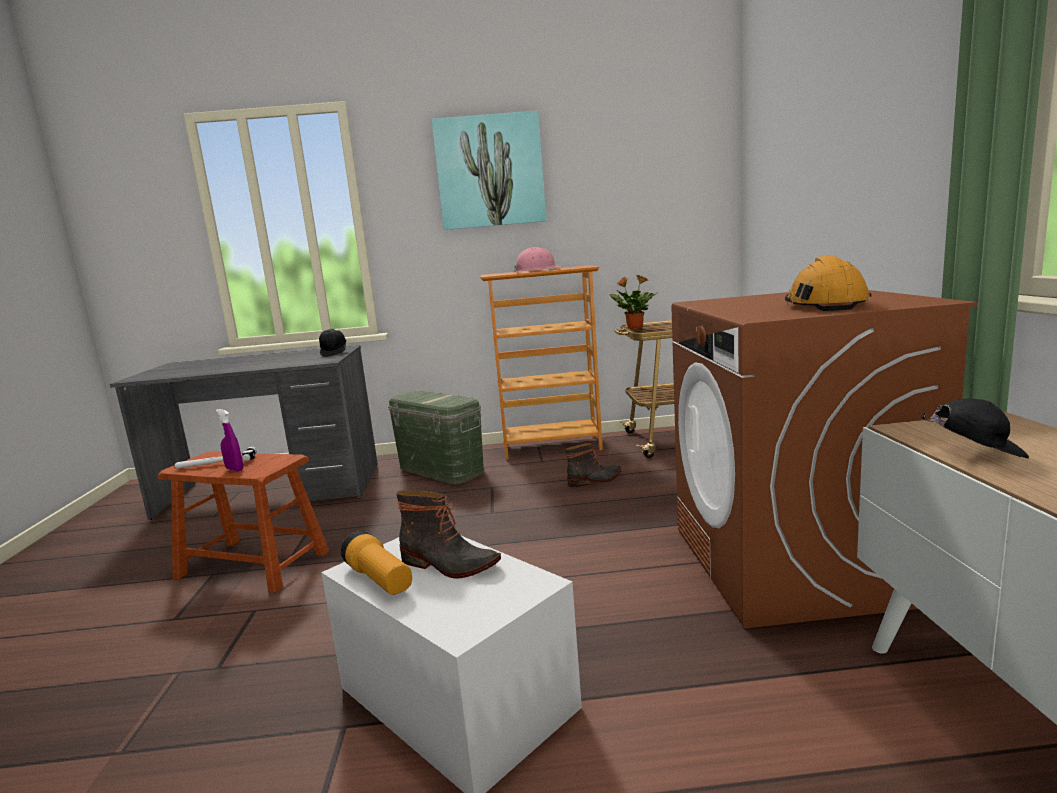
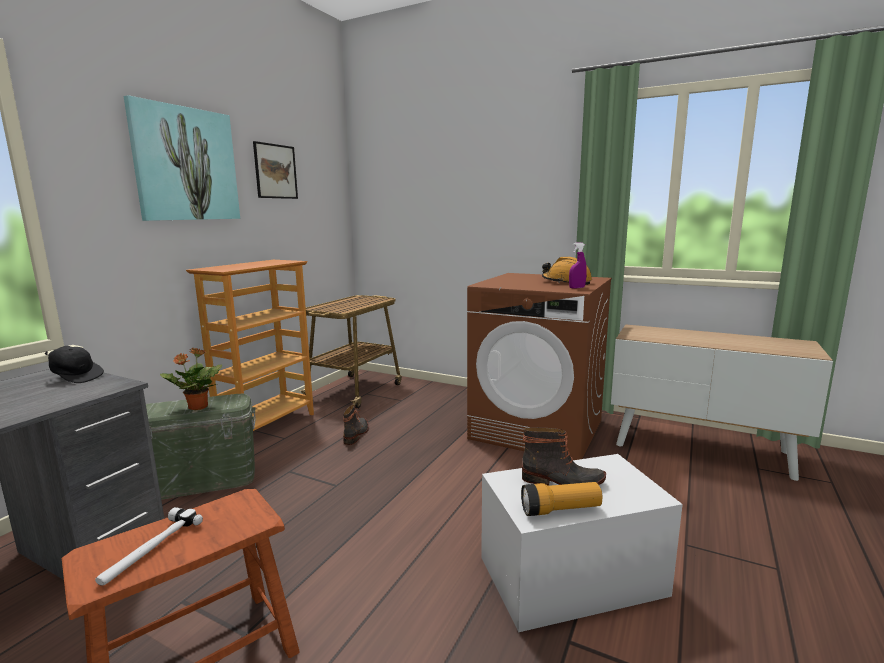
camera: 60 degrees left, 0 degrees up
purple spray bottle [216,409,243,472] -> purple spray bottle moved to [569,243,587,288]
boot [396,490,501,578] -> boot turned 45 degrees clockwise [522,427,606,486]
pink hard hat [514,247,563,272] -> none
potted plant [610,275,657,329] -> potted plant moved to [160,347,222,410]
black cap [921,398,1029,458] -> none
none -> picture [253,141,298,199]

